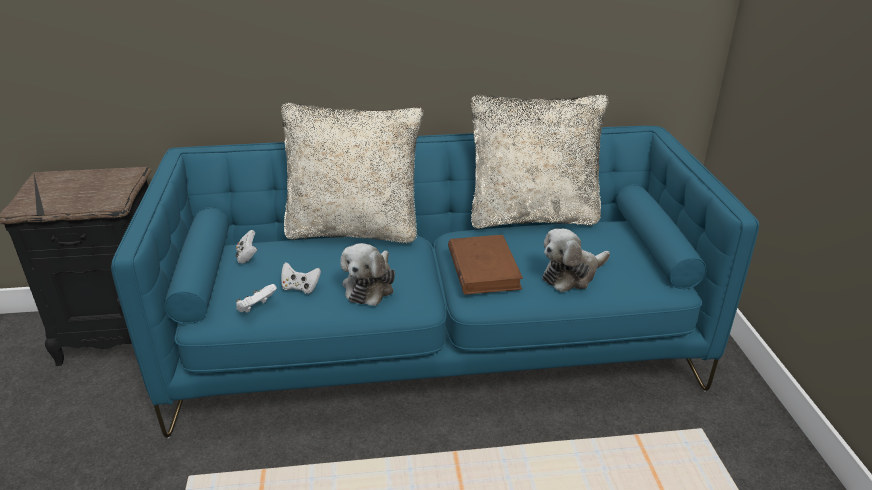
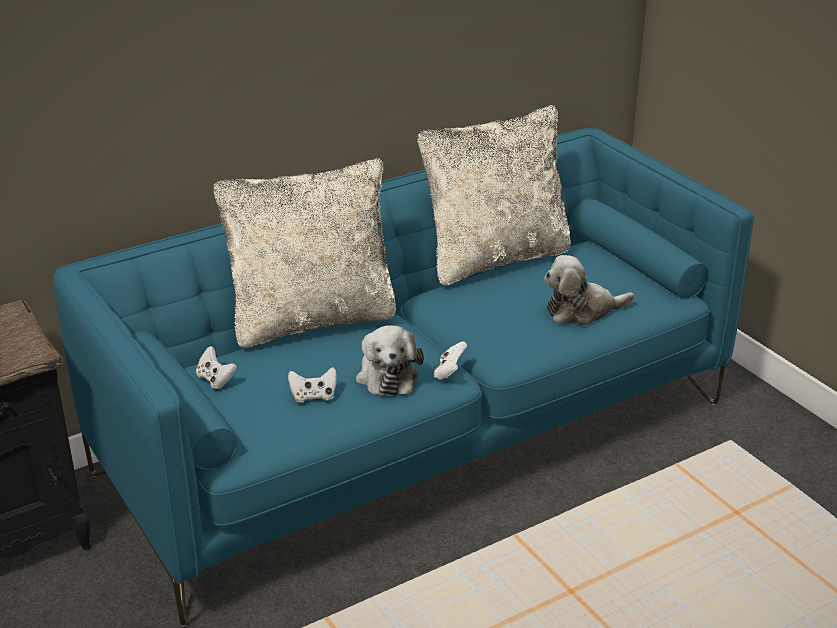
camera: 25 degrees left, 0 degrees up
white game controller [236,284,277,313] -> white game controller moved to [433,341,467,380]
brown book [448,235,523,295] -> none
plush toy [542,229,610,292] -> plush toy turned 45 degrees clockwise [544,255,634,326]

